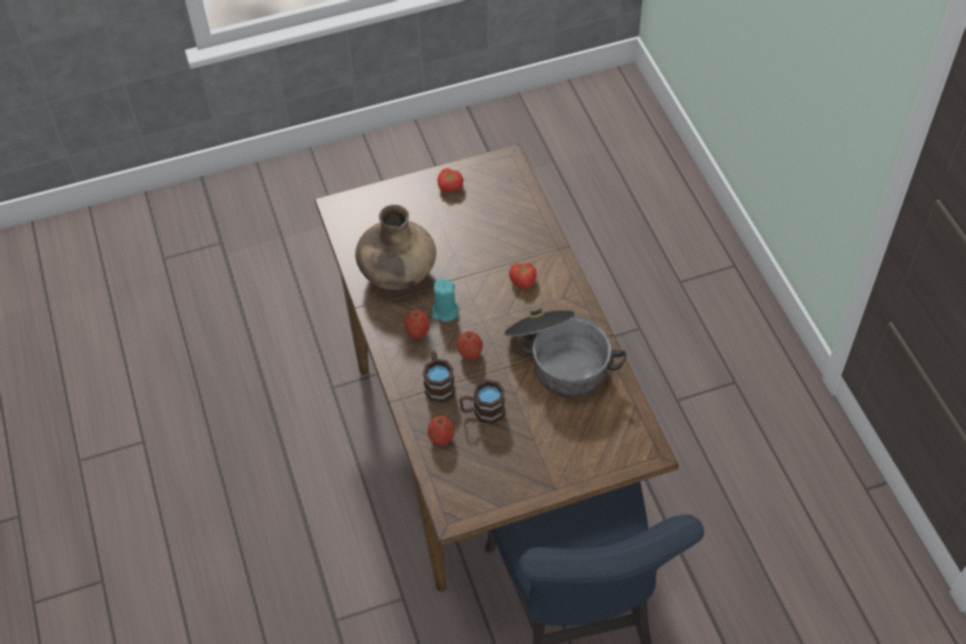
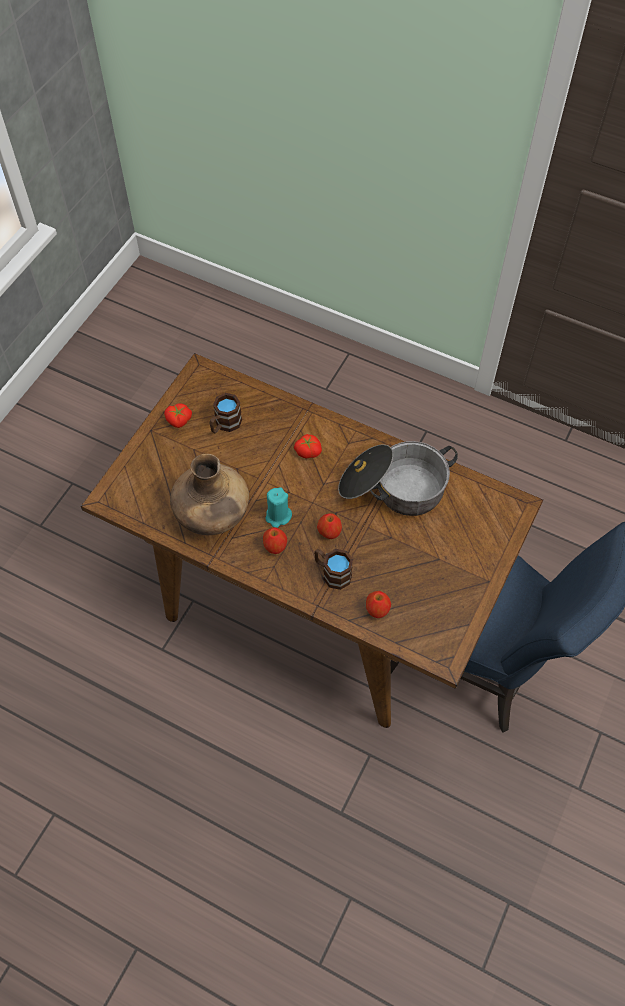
camera: 45 degrees left, 5 degrees up
brown mug [459,379,505,424] -> brown mug moved to [210,393,242,433]

